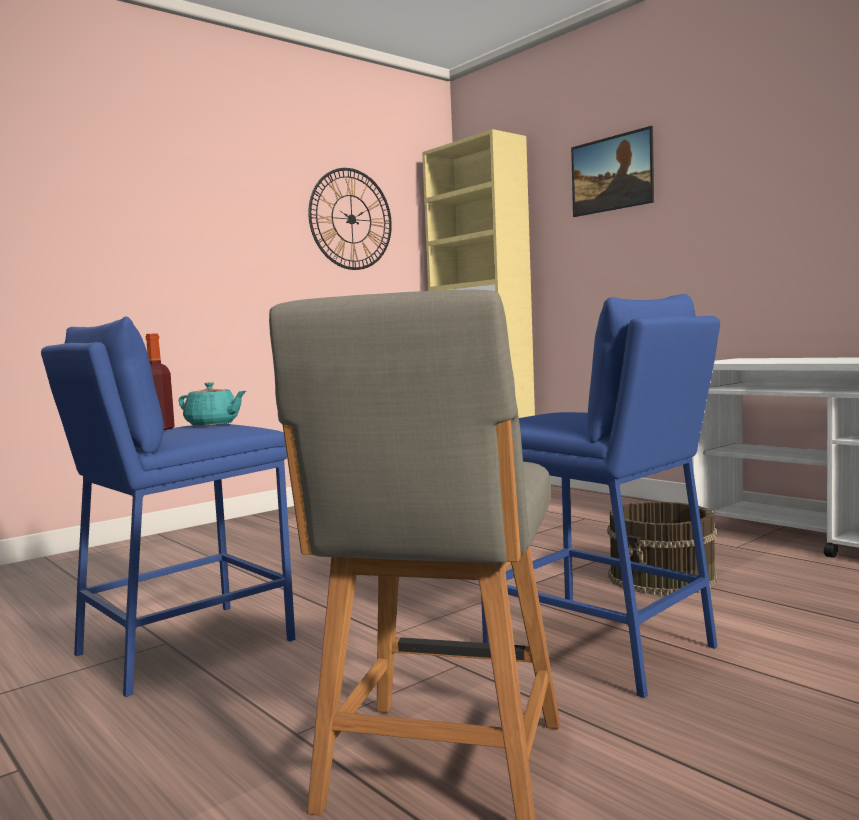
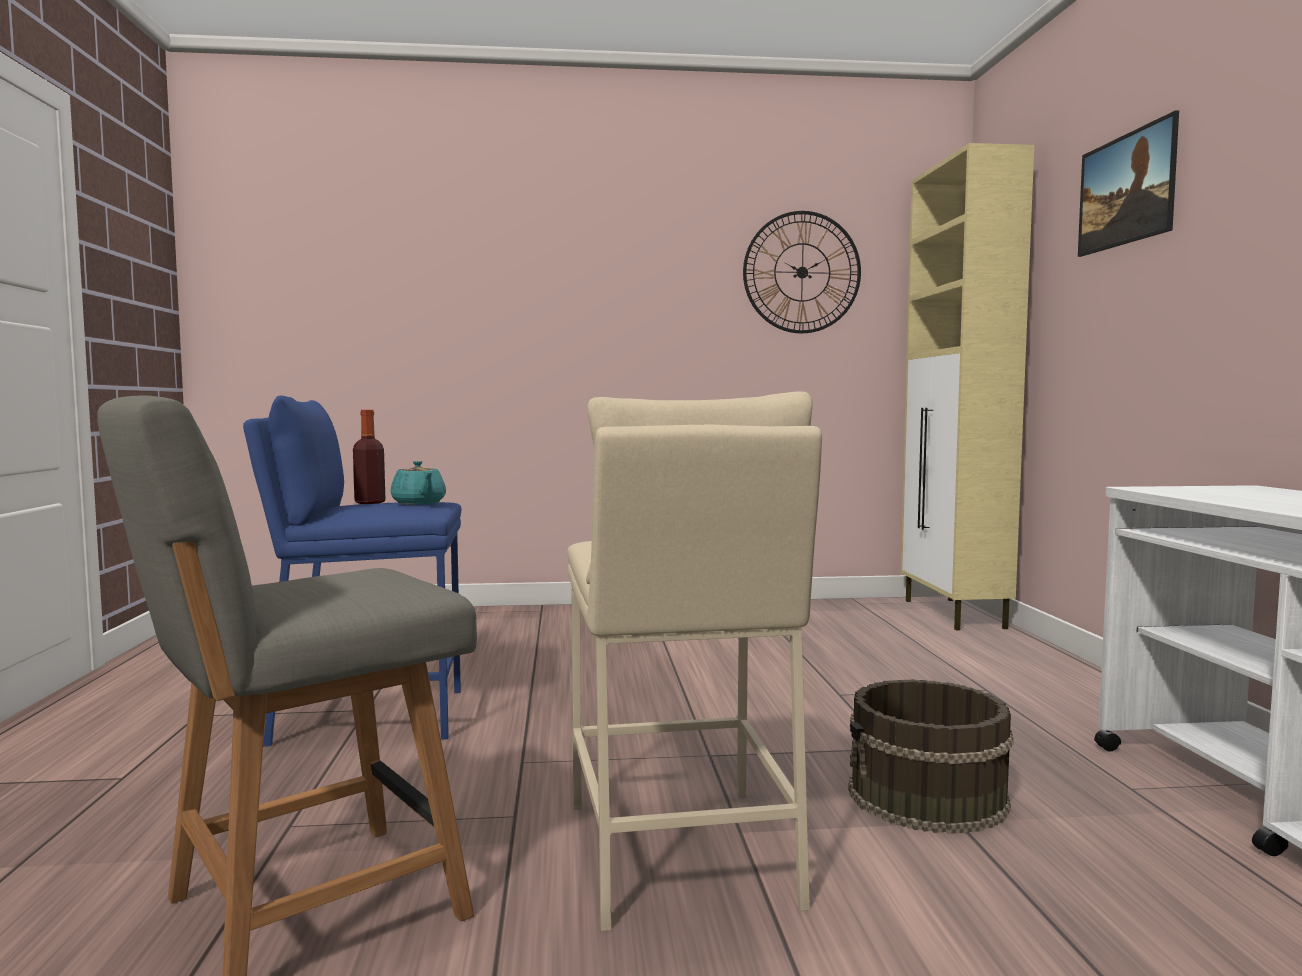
camera: 35 degrees right, 0 degrees up
blue stool [481,294,720,698] -> beige stool [567,391,822,931]

